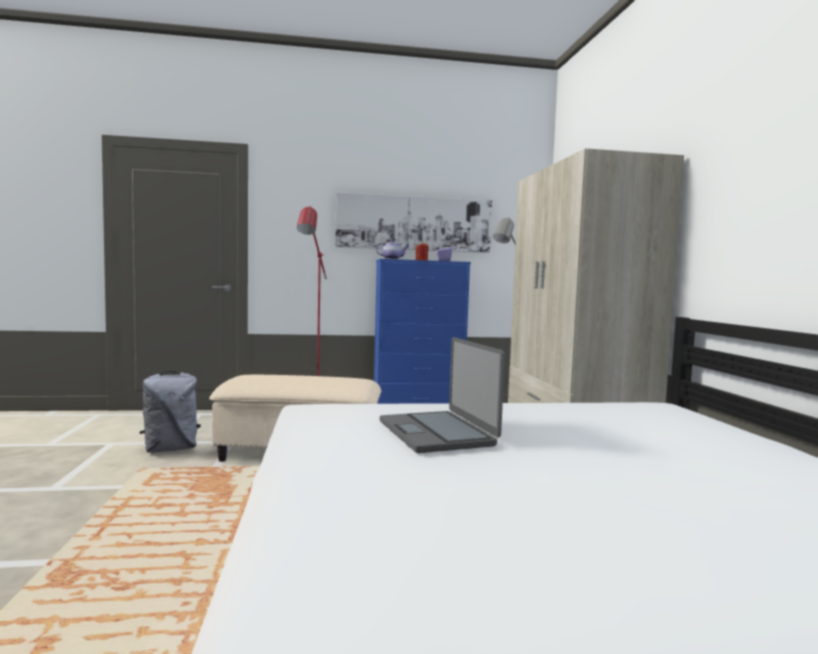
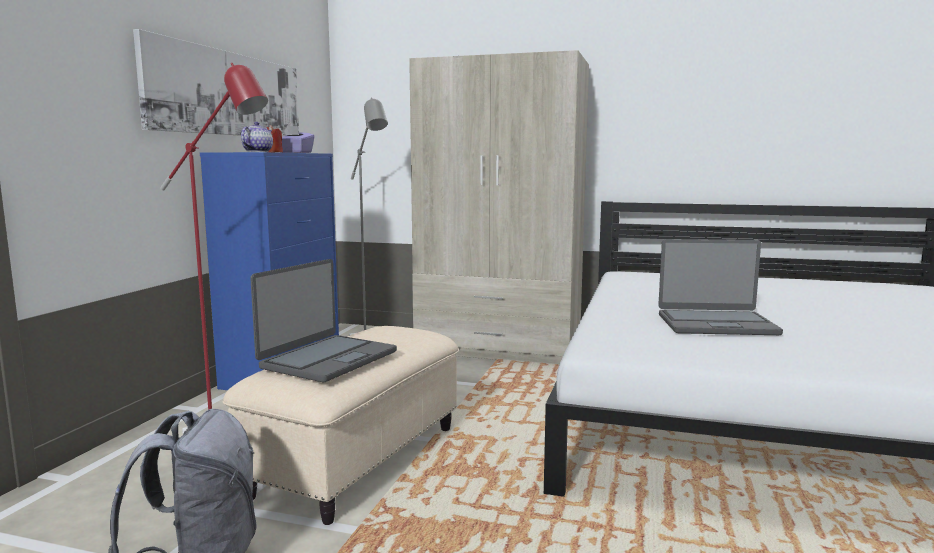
camera: 65 degrees left, 5 degrees up
none -> laptop [250,259,397,382]

